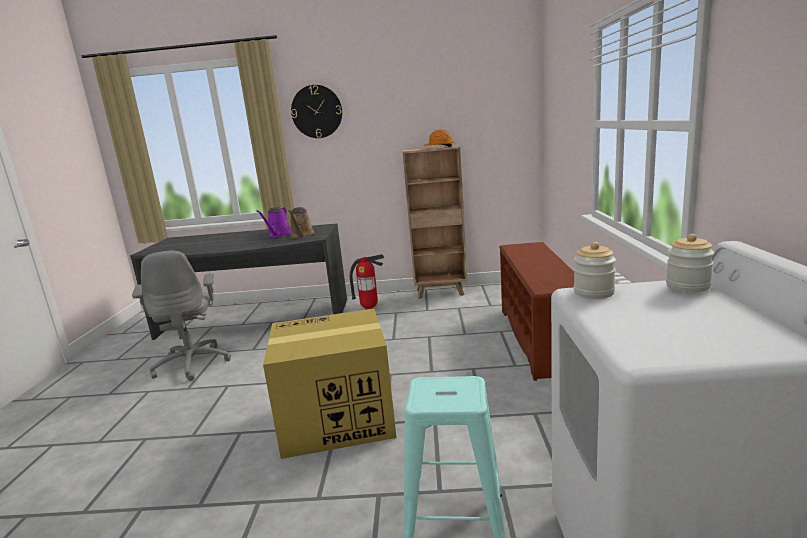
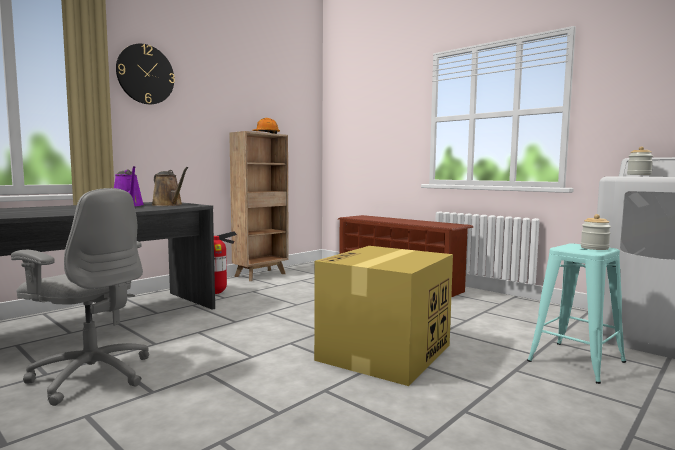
camera: 50 degrees left, 10 degrees down
jar [574,242,616,299] -> jar moved to [581,214,611,250]

